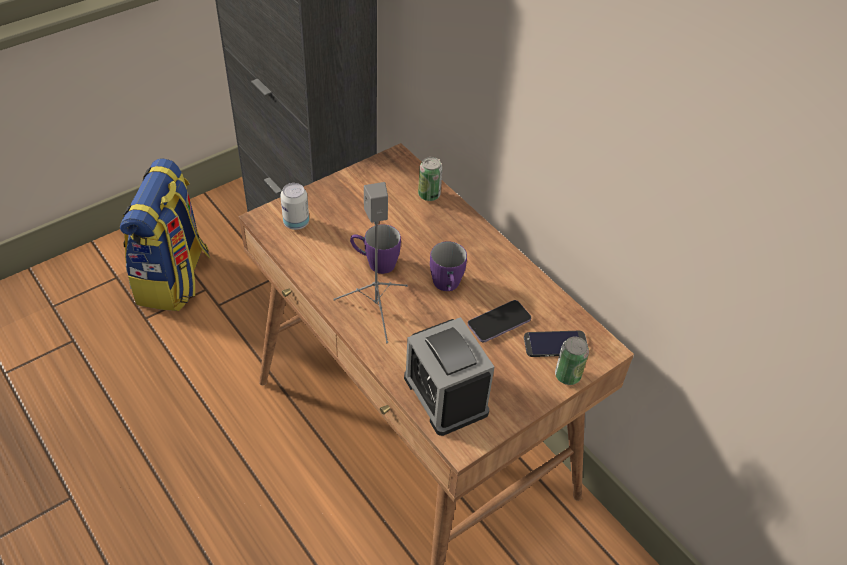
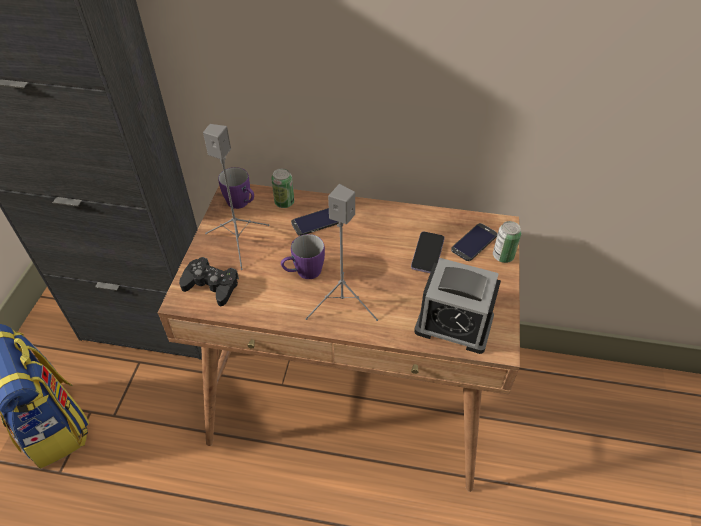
camera: 40 degrees left, 0 degrees up
can [280,183,309,230] -> black game controller [179,257,239,306]
purple mug [430,241,467,291] -> purple mug moved to [218,167,254,209]
none -> grey speaker [203,124,270,270]
none -> phone [291,208,339,236]

